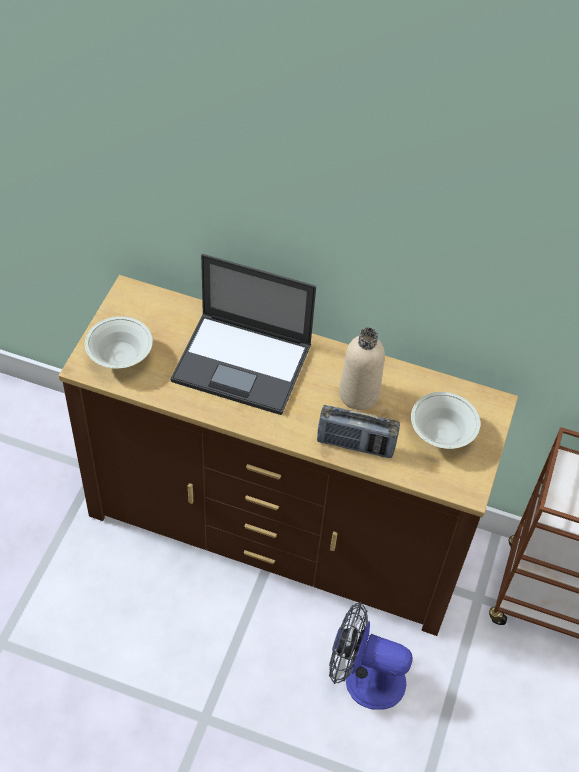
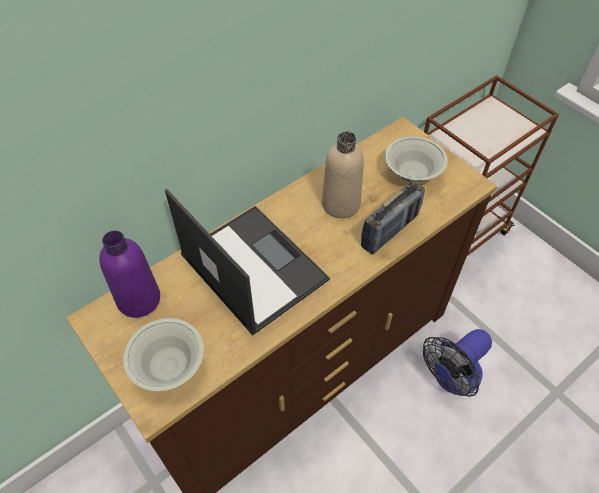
camera: 55 degrees left, 0 degrees up
laptop [170,254,316,415] -> laptop turned 90 degrees counterclockwise [165,189,330,336]
none -> purple bottle [99,230,160,318]

